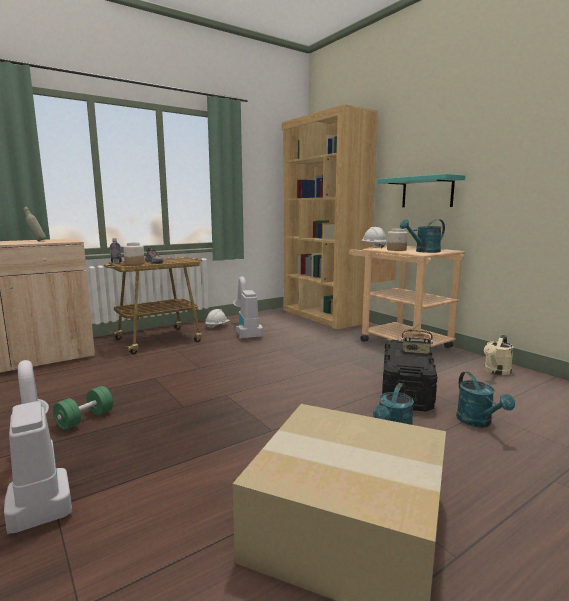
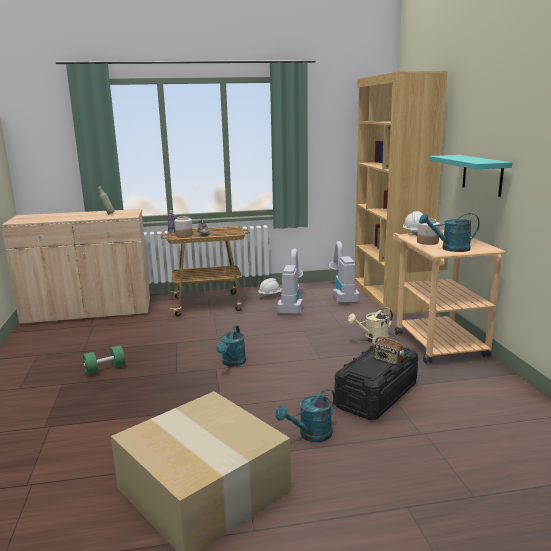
camera: 25 degrees right, 5 degrees up
vacuum cleaner [4,360,73,534] -> vacuum cleaner moved to [329,241,360,303]
turquoise watering can [456,371,515,428] -> turquoise watering can moved to [216,325,246,367]
beige watering can [484,335,514,375] -> beige watering can moved to [348,308,393,343]

